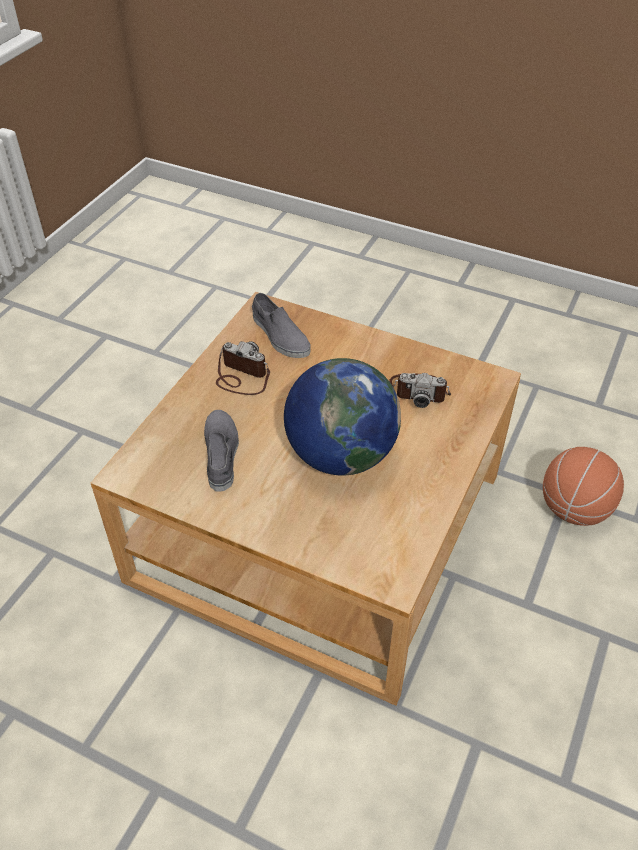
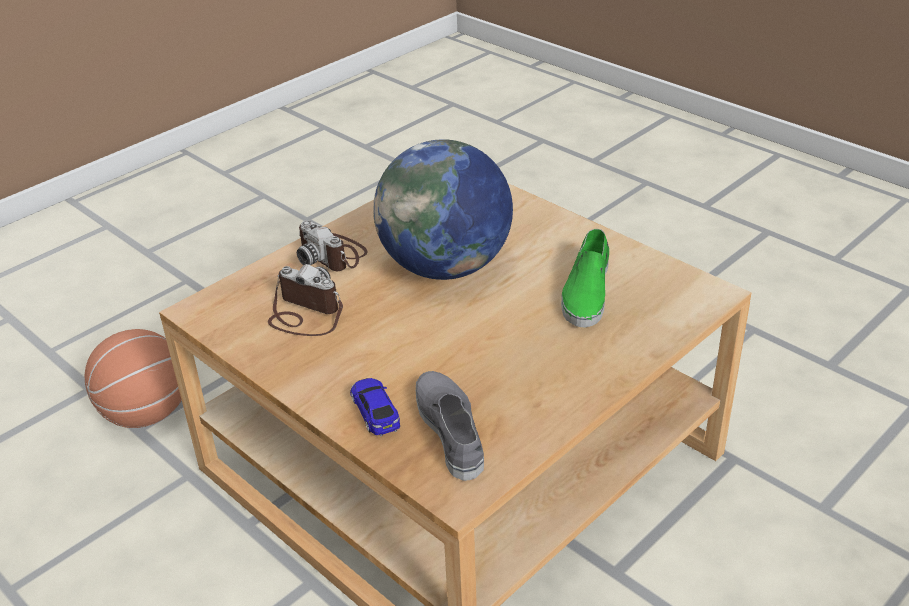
camera: 160 degrees left, 10 degrees down
grey shoe [204,410,239,492] -> green shoe [561,229,609,328]
camera [216,341,270,395] -> camera moved to [297,220,367,271]
none -> toy car [350,378,400,436]

